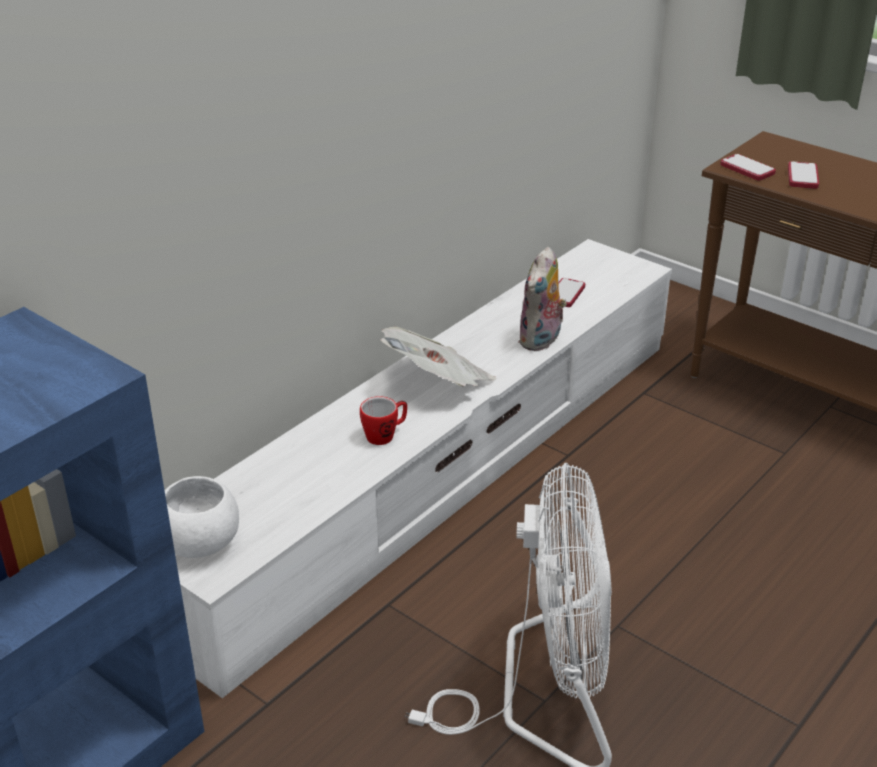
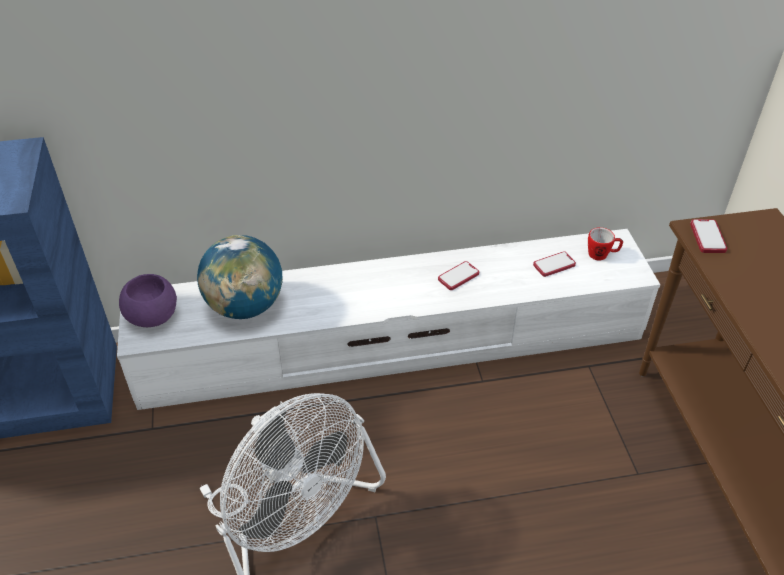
camera: 40 degrees right, 10 degrees up
white bowl [165,476,239,558] -> purple bowl [119,274,177,327]
mug [360,396,407,445] -> mug moved to [588,227,623,261]
newspaper [380,327,496,387] -> none
plush toy [518,247,567,351] -> none
phone [788,161,819,189] -> phone moved to [438,261,479,290]
none -> globe [197,235,283,319]

